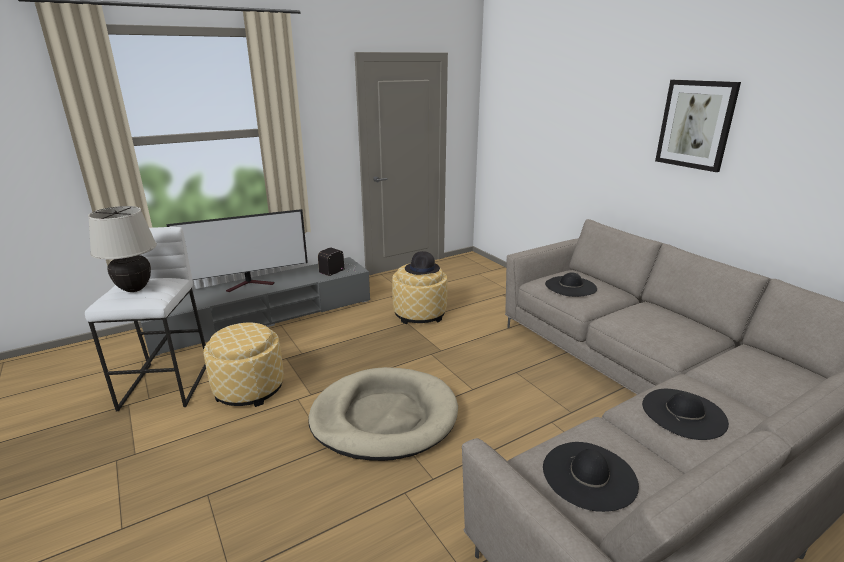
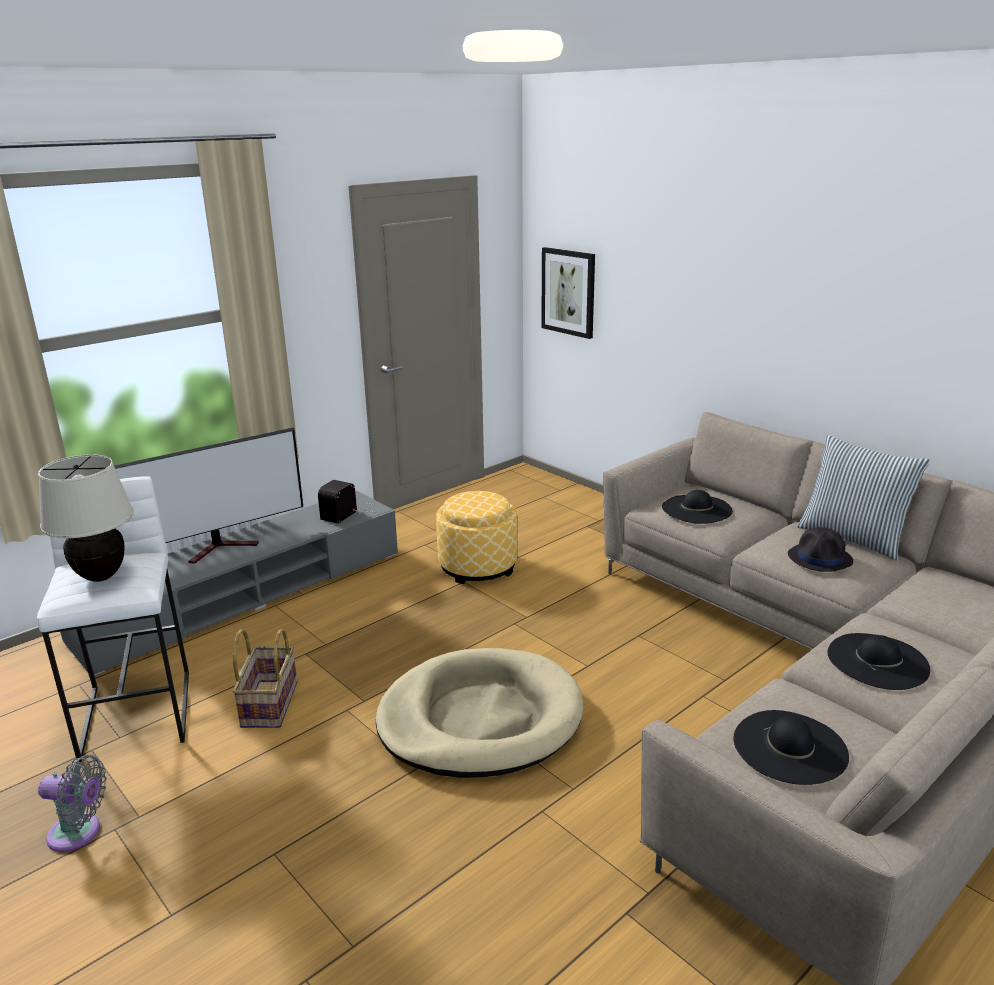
camera: 10 degrees left, 0 degrees up
ottoman [203,323,284,407] -> basket [233,629,297,728]
black hat [405,251,440,275] -> black hat moved to [788,527,853,572]
picture [655,80,741,172] -> picture moved to [541,247,595,339]
none -> grey fan [38,755,107,852]
none -> pillow [797,435,930,561]

